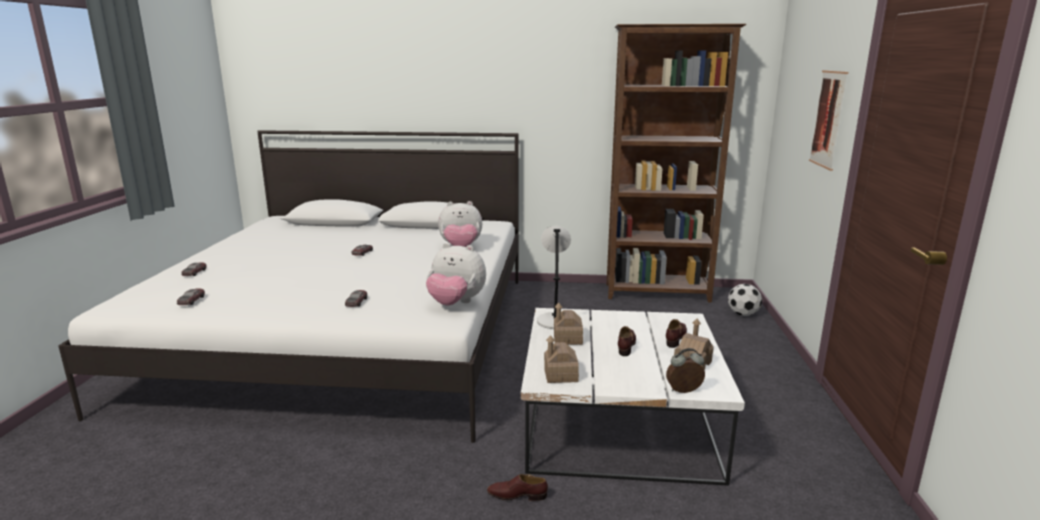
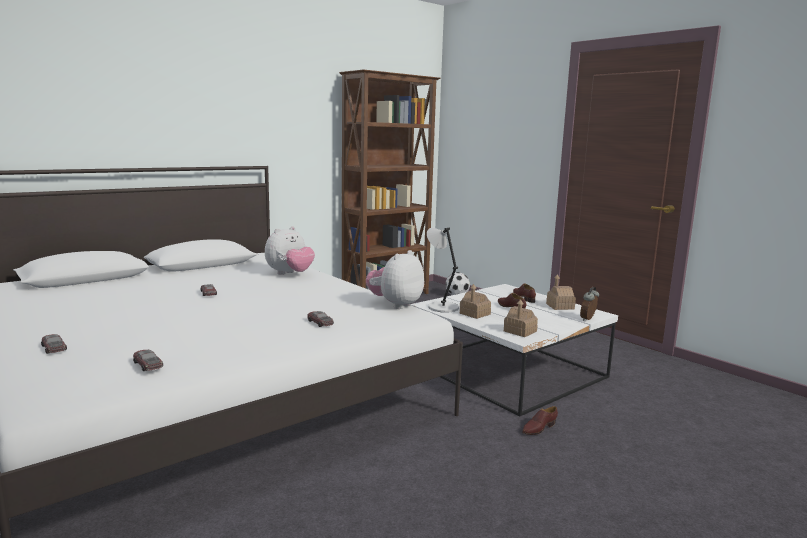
camera: 45 degrees left, 5 degrees down
plush toy [426,243,486,306] -> plush toy turned 150 degrees clockwise [366,250,424,309]
picture [809,70,848,171] -> none

